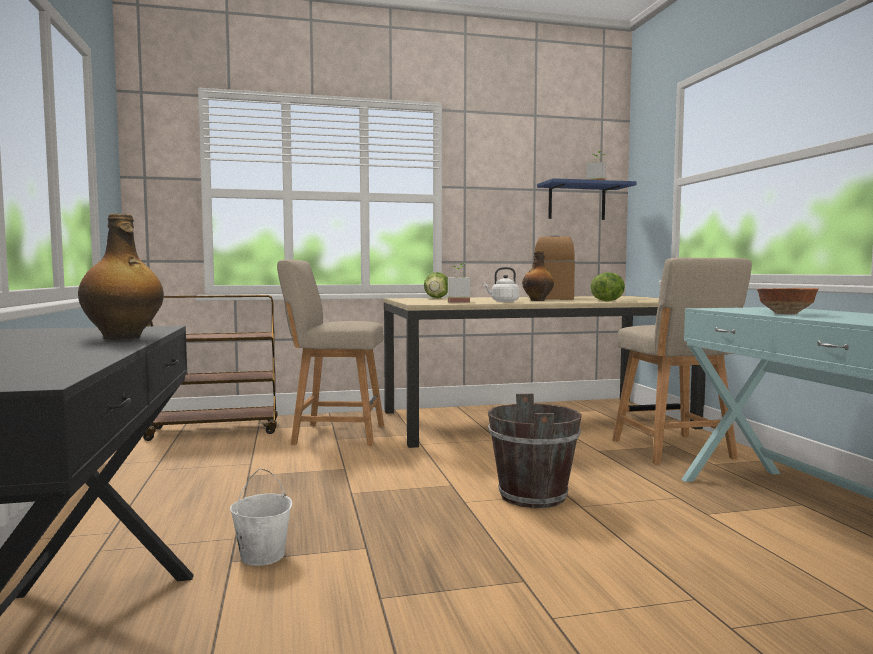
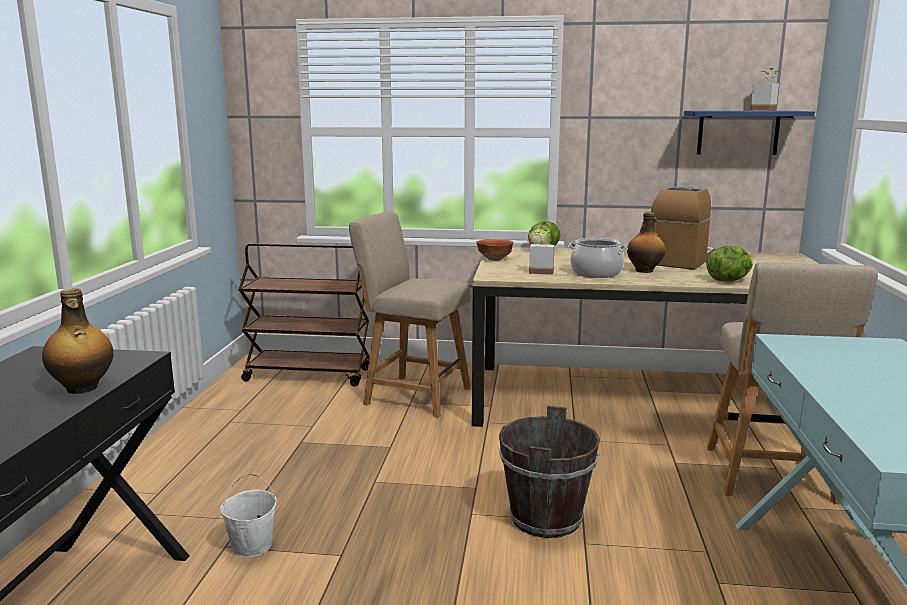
camera: 20 degrees right, 10 degrees up
white kettle [483,267,519,302] -> cooking pot [568,238,628,278]
bowl [757,288,819,314] -> bowl moved to [476,239,514,261]

